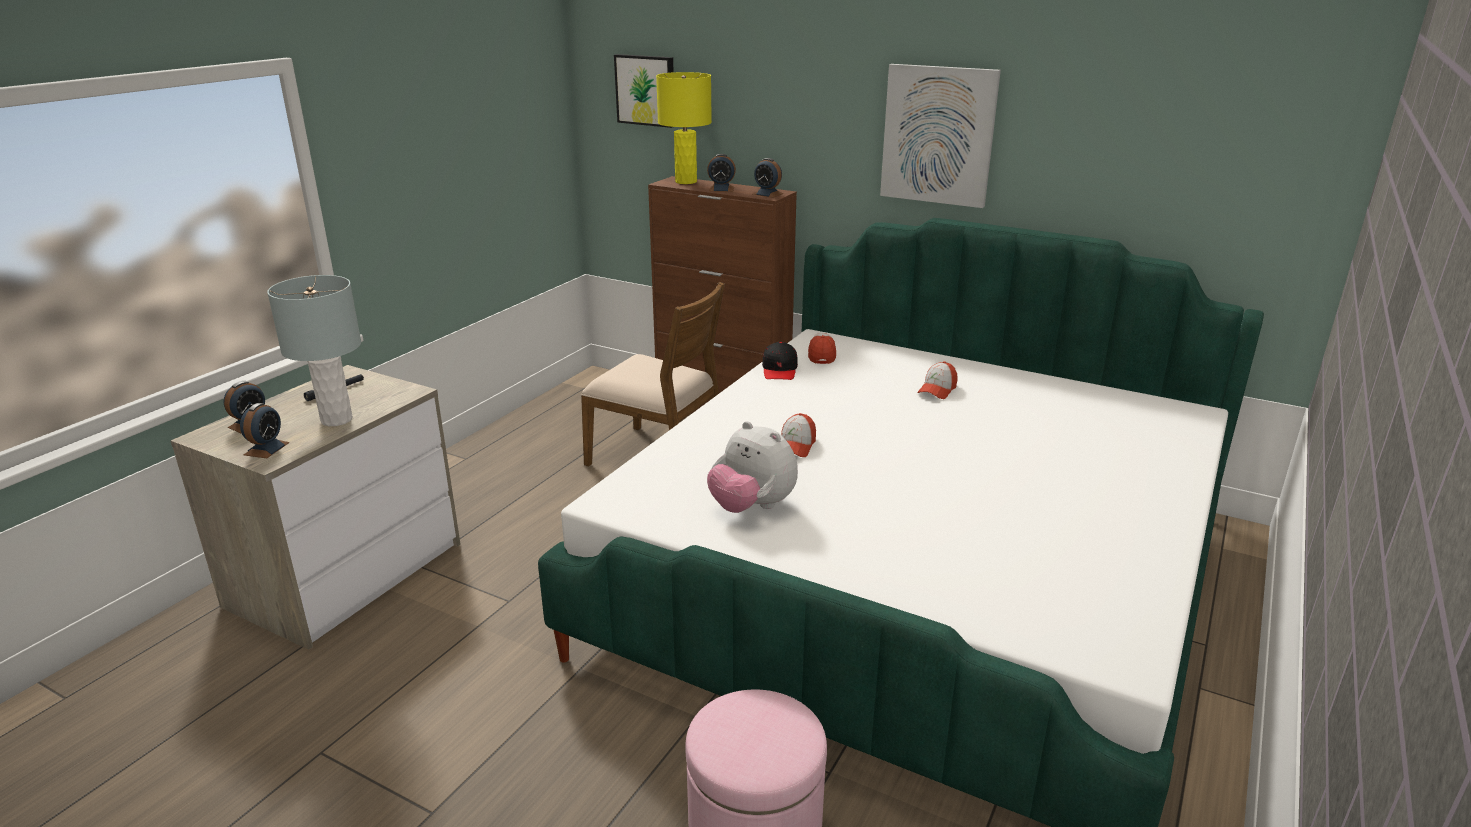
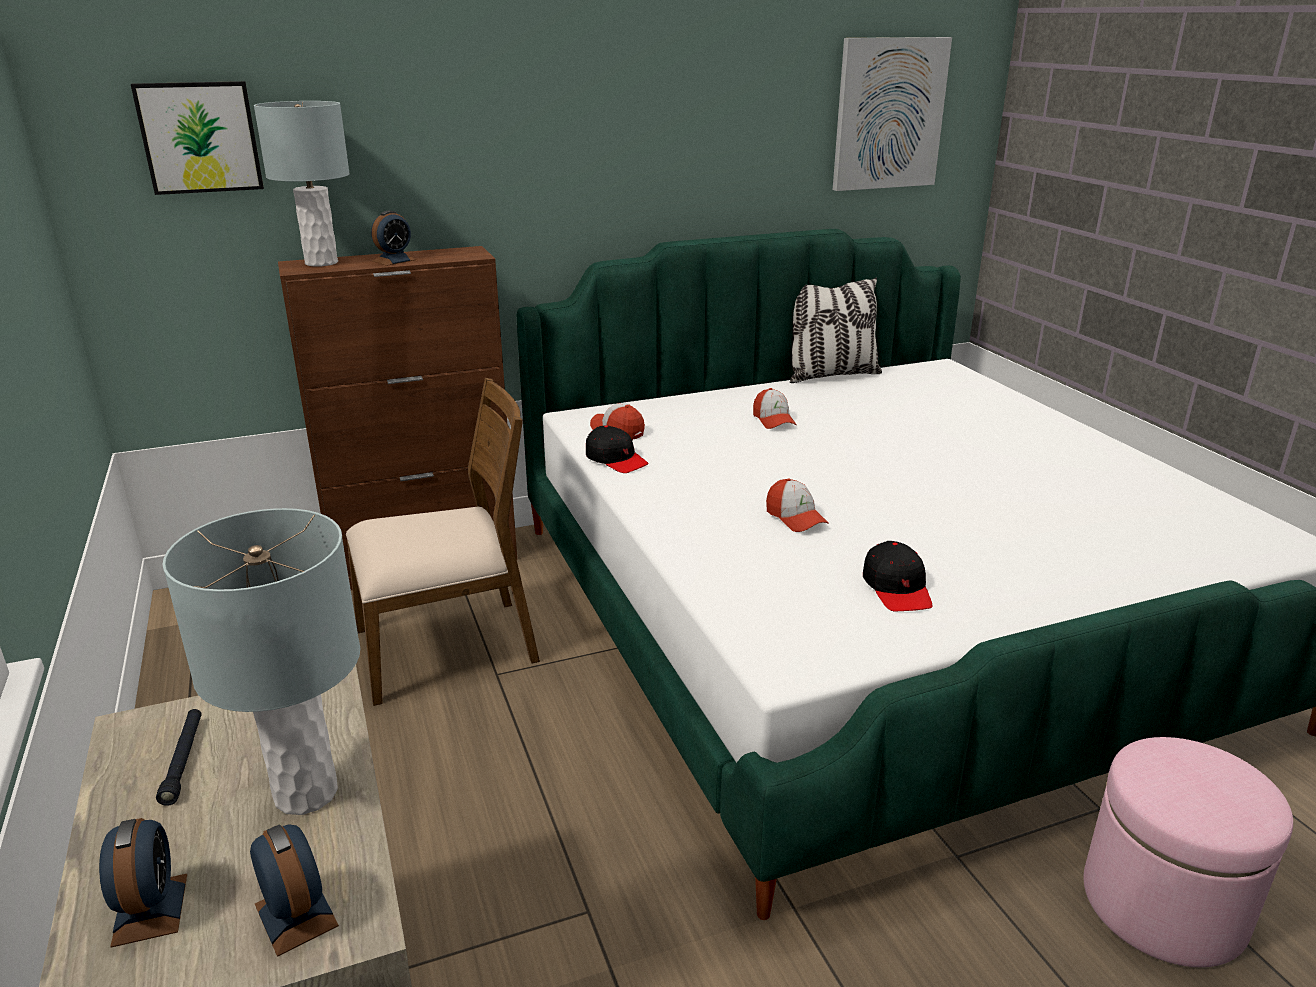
camera: 50 degrees left, 0 degrees up
yellow table lamp [656,72,712,184] -> grey table lamp [254,101,350,266]
plush toy [707,421,798,513] -> black cap [863,541,932,611]
alarm clock [753,158,783,198] -> none
picture [880,64,1001,208] -> picture moved to [833,37,952,191]
none -> pillow [790,278,882,383]

